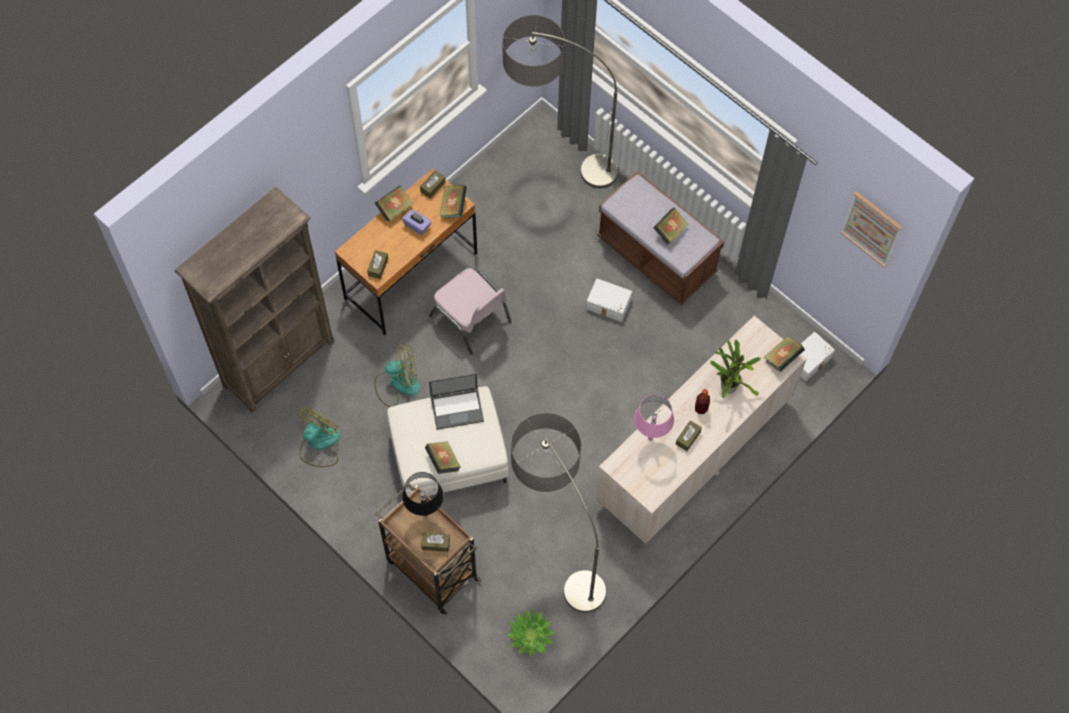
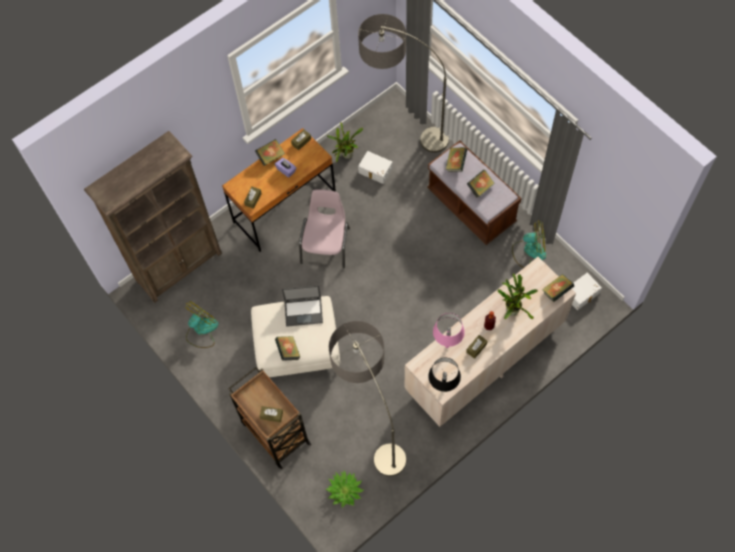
camera: 10 degrees right, 0 degrees up
fan [374,343,420,407] -> fan moved to [512,220,546,268]
black table lamp [402,472,444,516] -> black table lamp moved to [428,358,461,392]
pink chair [429,268,512,355] -> pink chair turned 135 degrees counterclockwise [299,189,350,269]
book [440,185,467,219] -> book moved to [445,147,467,172]
white storage box [586,278,632,322] -> white storage box moved to [358,151,393,184]
picture [840,191,903,268] -> none
none -> potted plant [327,122,363,163]

